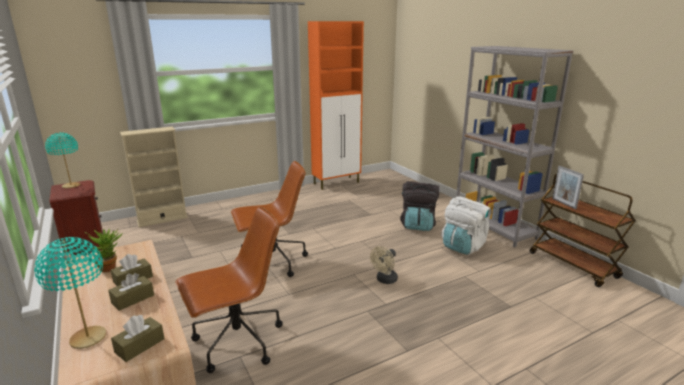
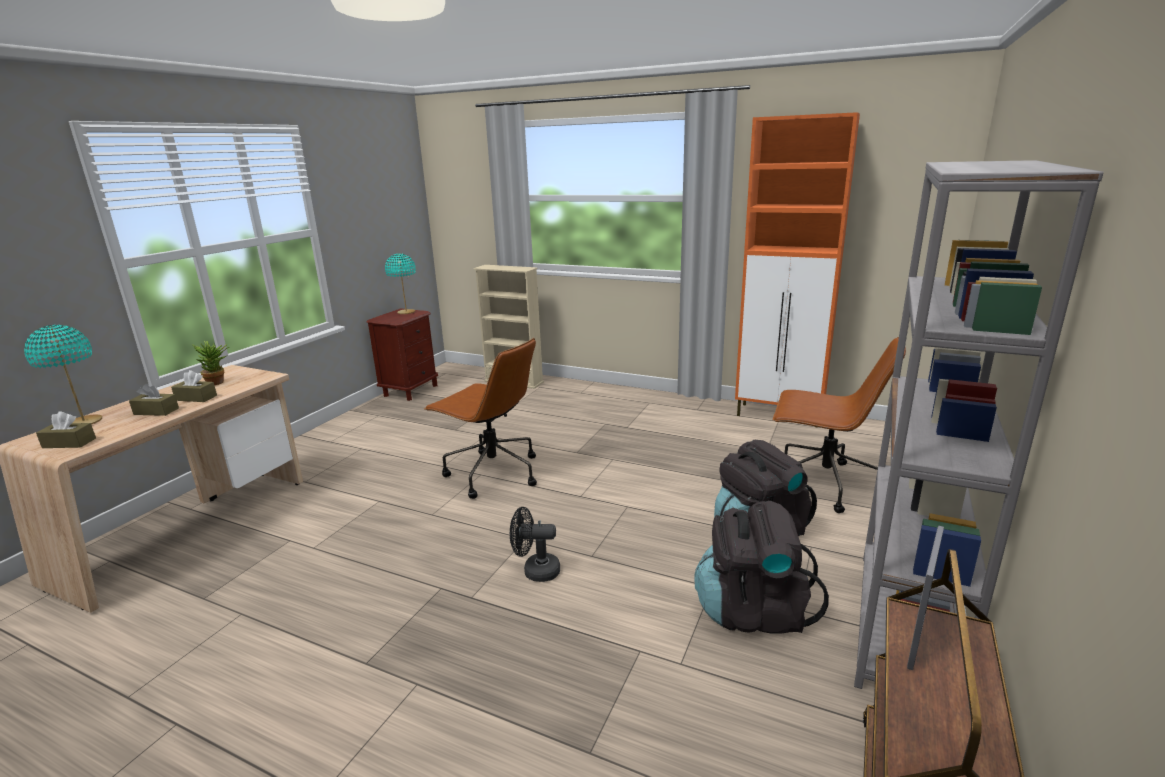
camera: 55 degrees right, 0 degrees up
brown office chair [175,207,282,373] -> brown office chair moved to [773,337,906,513]
beige fan [370,246,398,284] -> black fan [510,507,560,582]
white backpack [441,196,492,255] -> black backpack [694,501,829,633]

